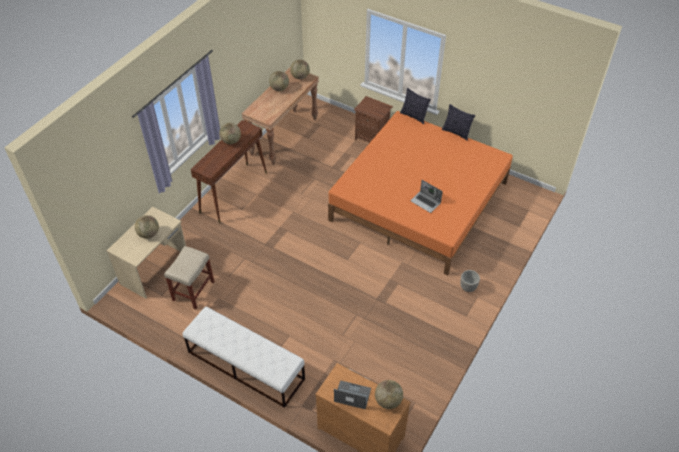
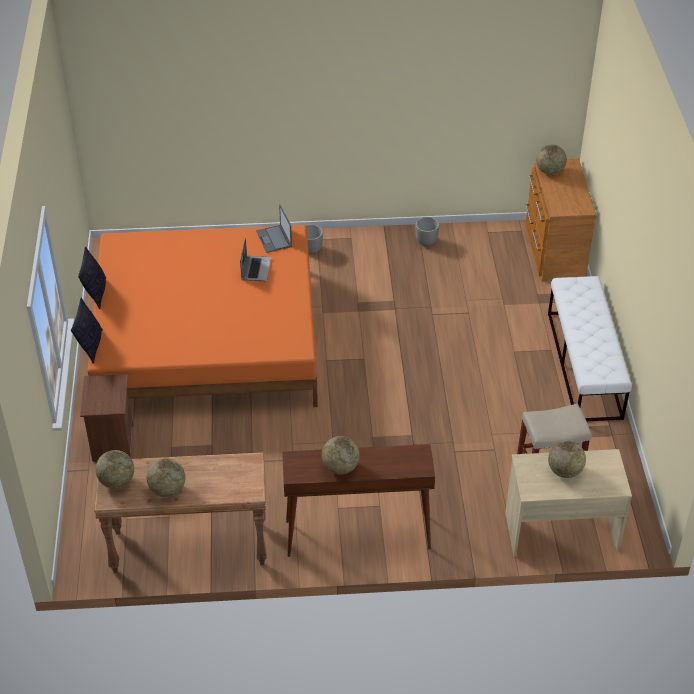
camera: 125 degrees left, 5 degrees down
laptop [334,380,371,410] -> laptop moved to [256,204,292,253]
none -> planter [415,217,439,246]

